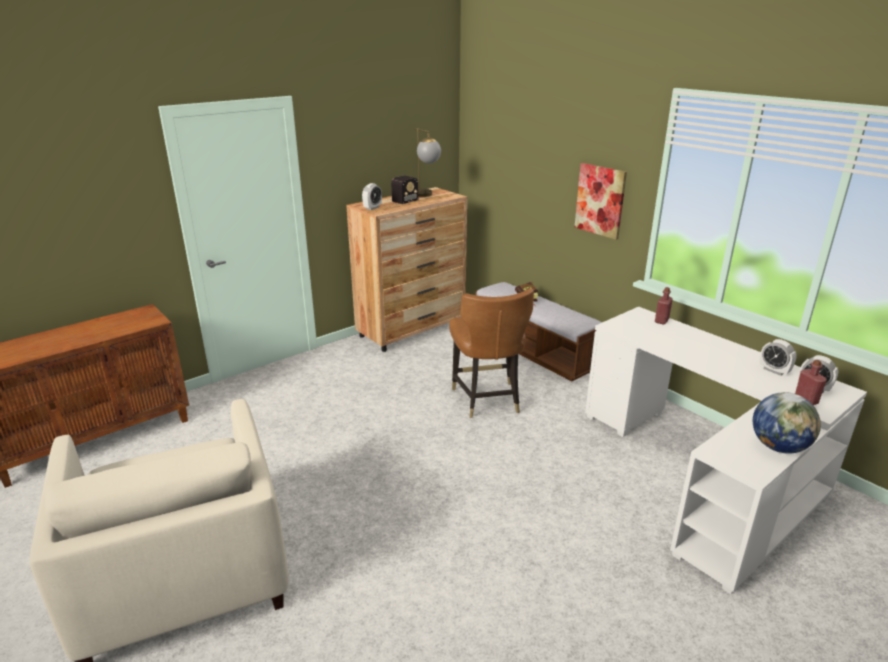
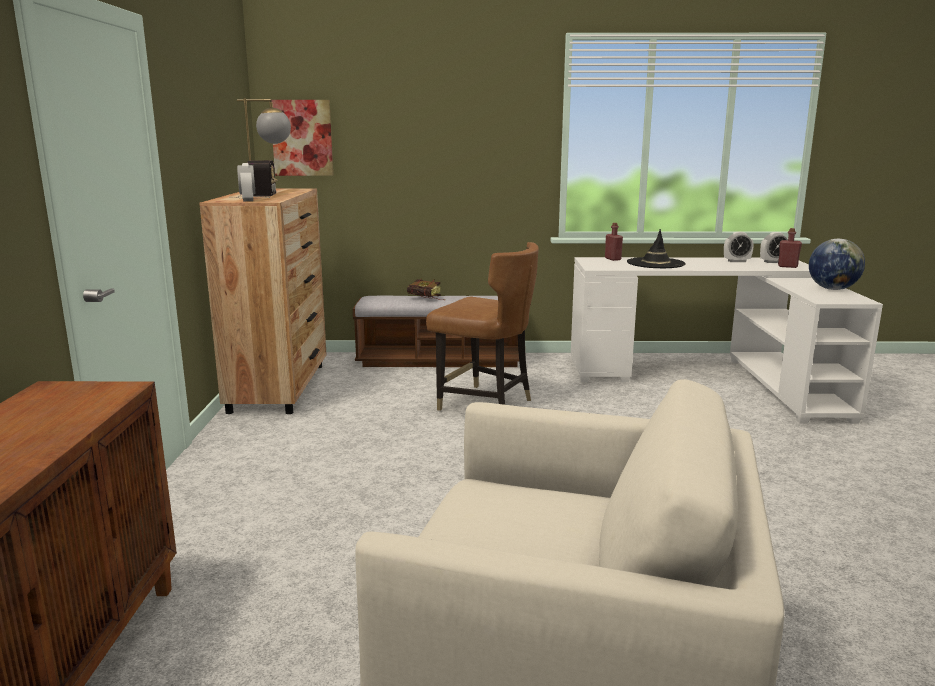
camera: 50 degrees left, 10 degrees down
picture [575,163,627,240] -> picture moved to [271,100,333,176]
none -> black hat [627,229,686,268]

